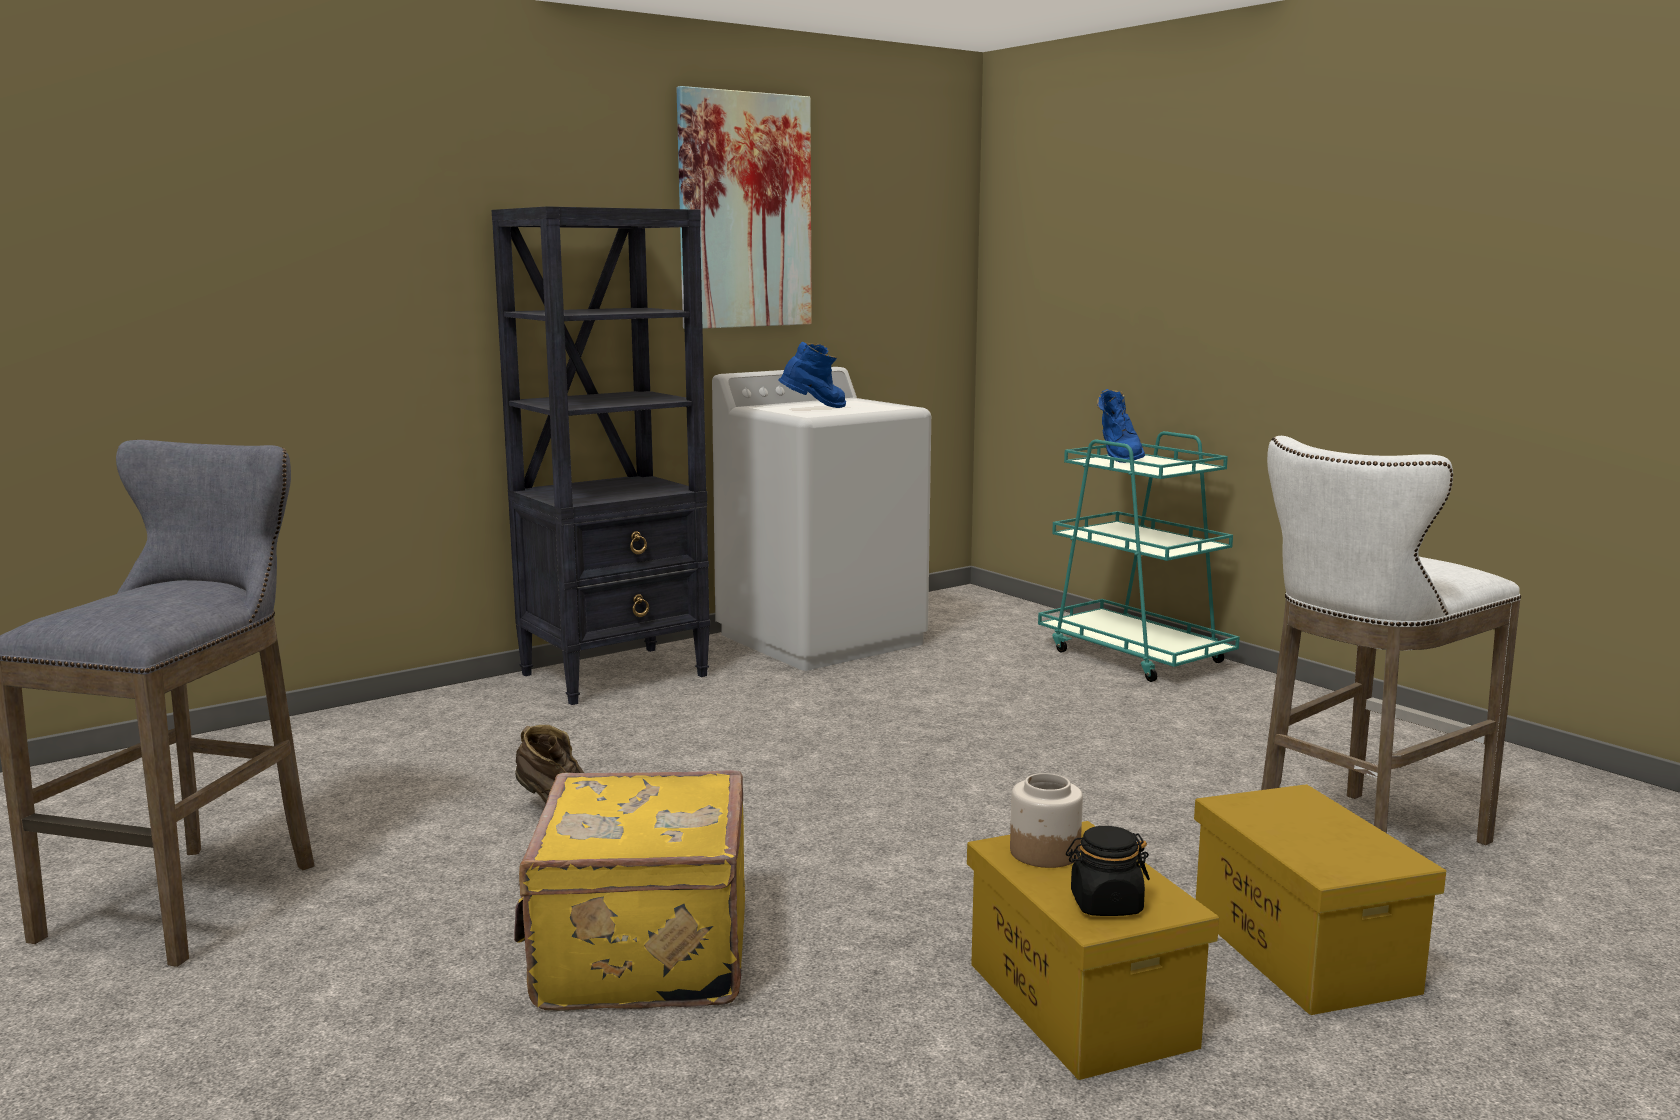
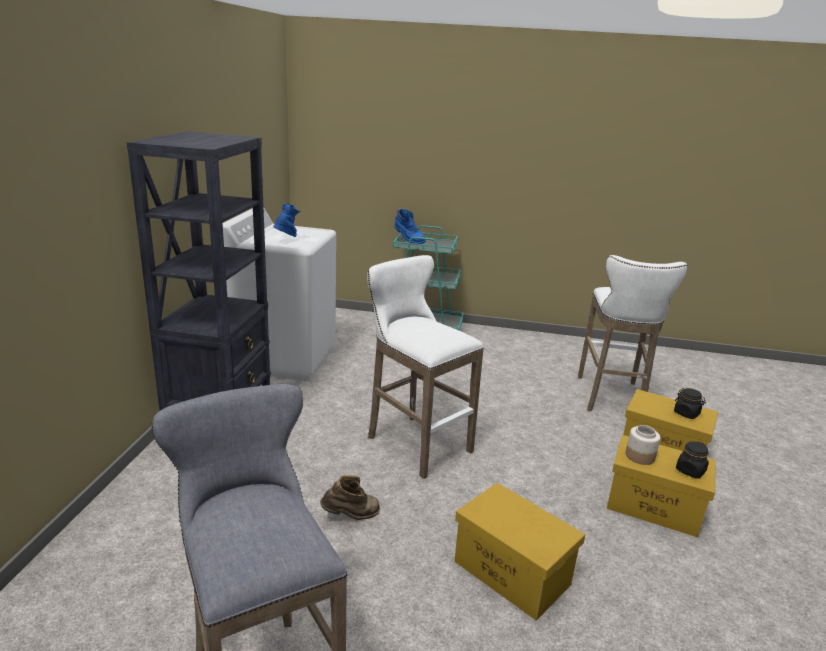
camera: 45 degrees left, 10 degrees up
yellow suitcase [514,770,745,1011] -> yellow storage box [454,483,585,620]
picture [676,86,812,329] -> none
none -> white stool [367,255,484,479]
none -> black jar [674,388,706,419]

